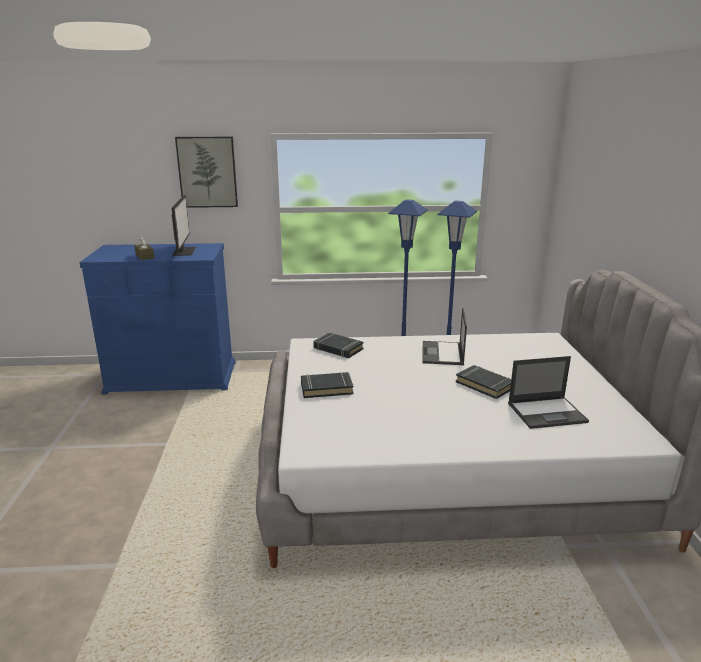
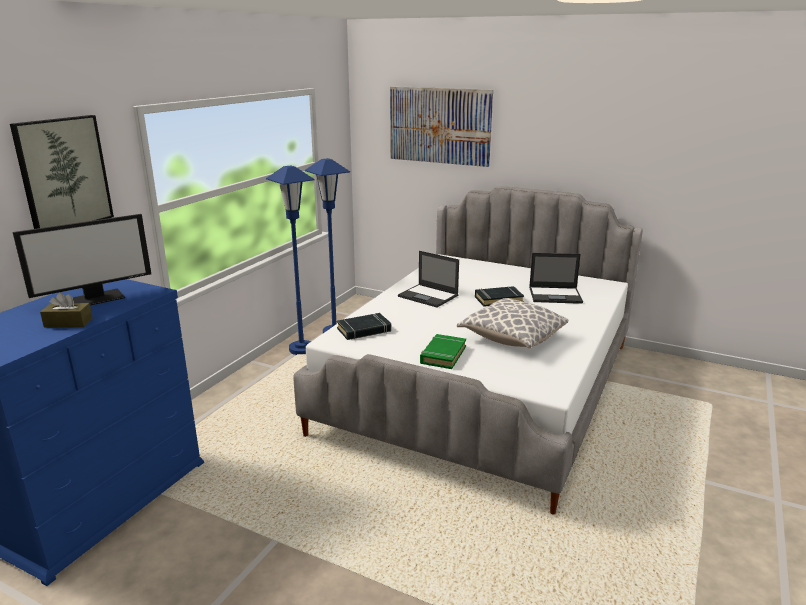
camera: 60 degrees left, 0 degrees up
monitor [172,195,196,256] -> monitor turned 120 degrees clockwise [13,214,151,305]
black book [301,372,354,398] -> green book [420,334,466,369]
laptop [508,356,589,429] -> laptop turned 75 degrees clockwise [529,253,583,304]
none -> picture [390,87,493,167]
none -> pillow [457,298,568,349]

